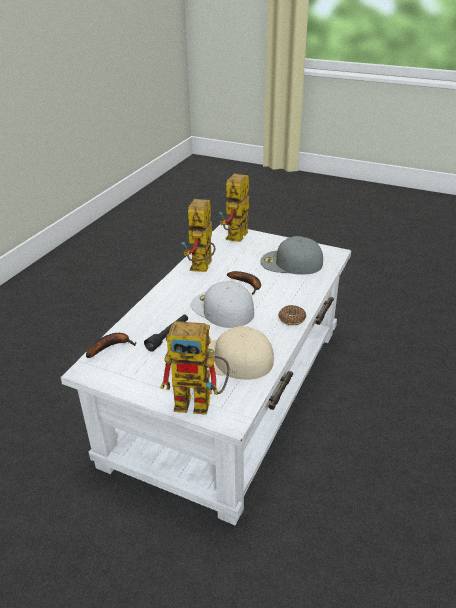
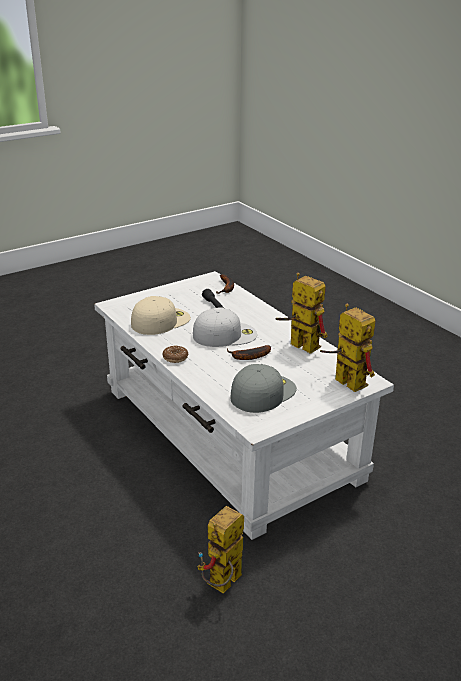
camera: 120 degrees right, 5 degrees down
toy robot [160,321,230,415] -> toy robot moved to [197,506,244,593]

